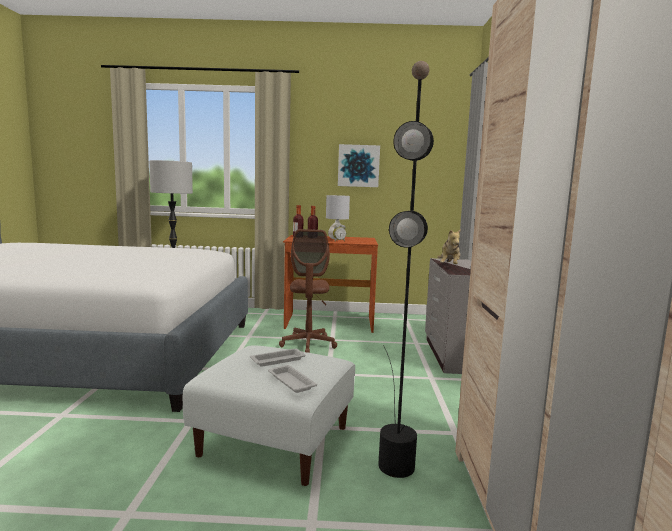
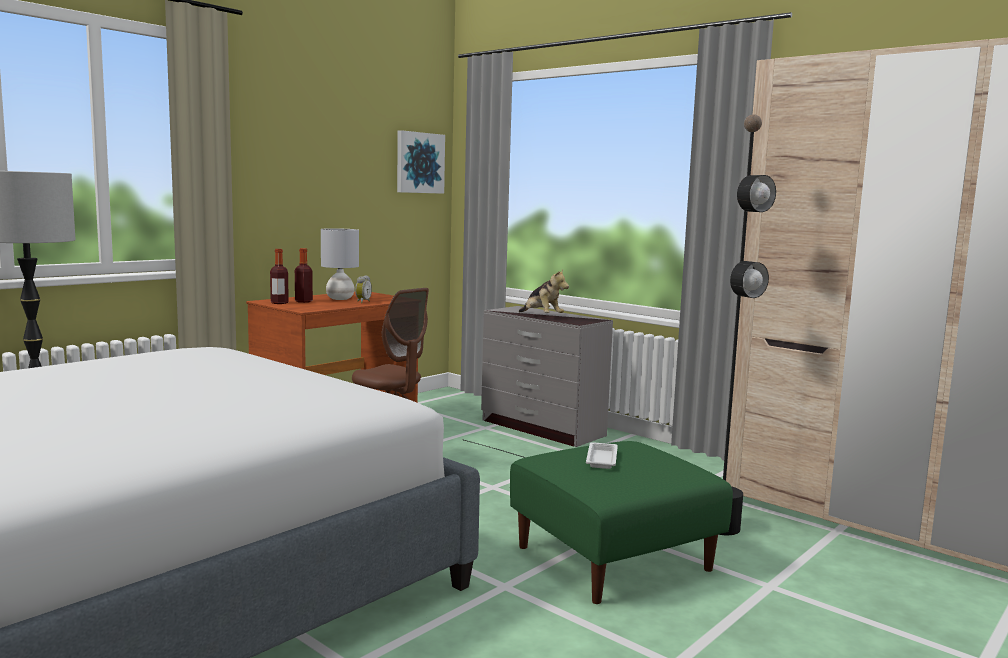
camera: 50 degrees left, 0 degrees up
white ottoman [183,345,355,486] -> green ottoman [510,441,733,604]
white tray [268,365,317,393] -> none
picture [338,144,380,187] -> picture moved to [397,130,445,194]

